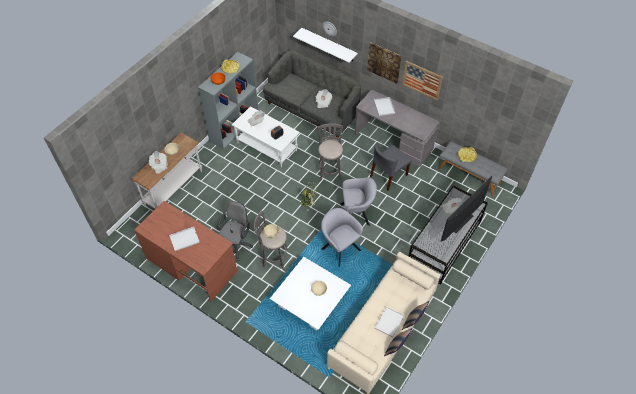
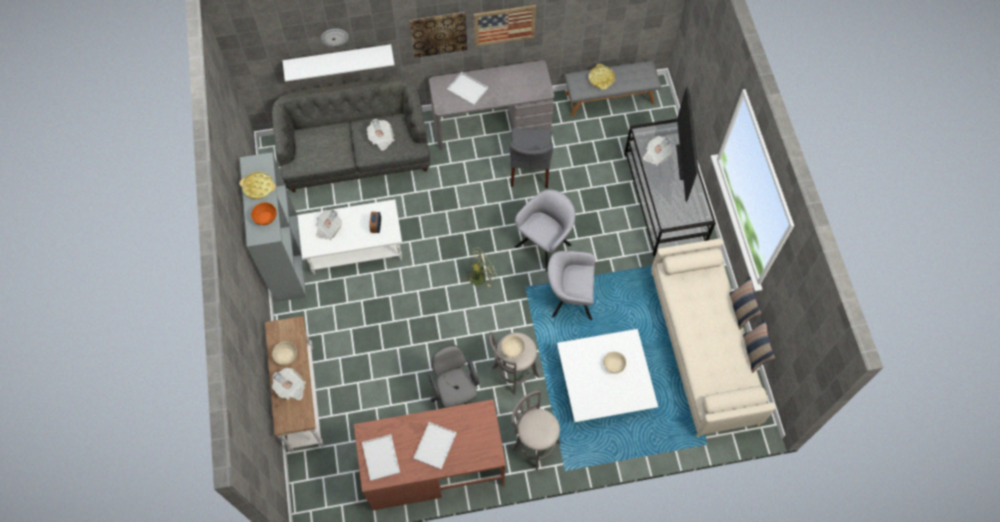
camera: 45 degrees left, 10 degrees up
grey stool [317,123,343,181] -> grey stool moved to [511,390,561,471]
white tray [375,306,404,338] -> white tray moved to [362,434,400,481]

